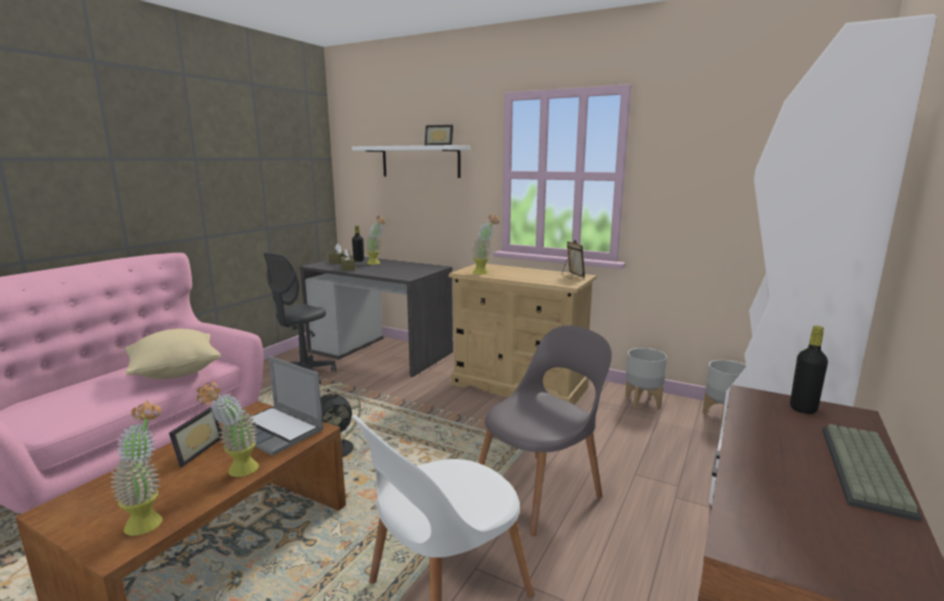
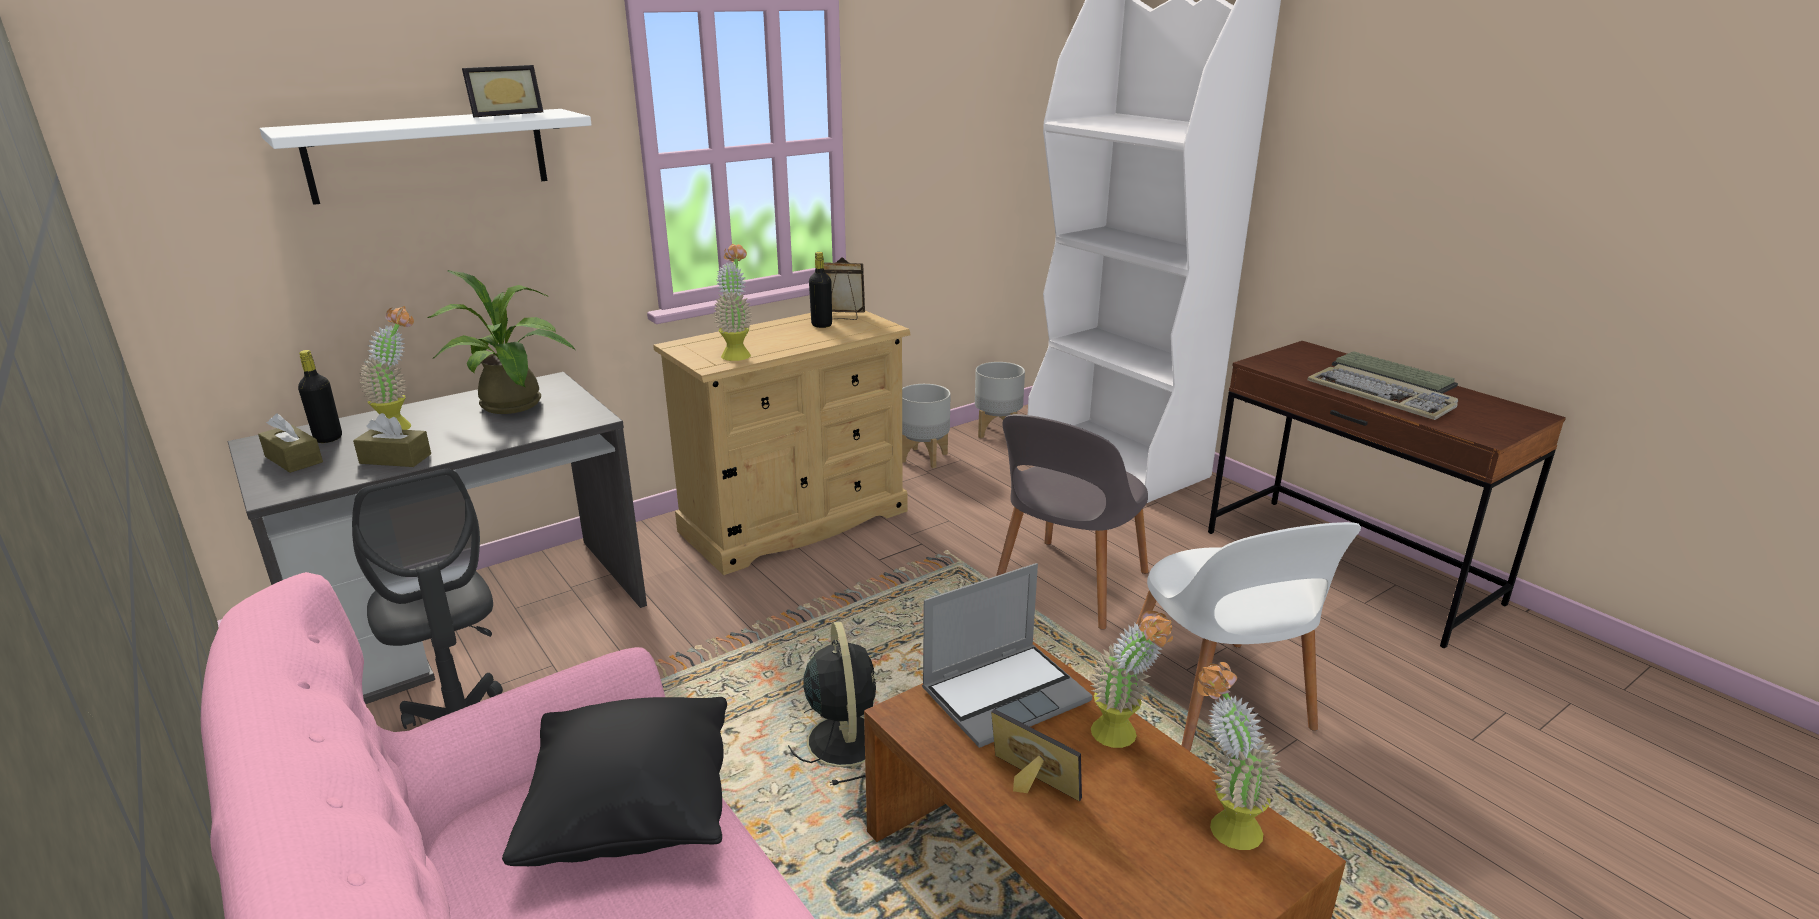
camera: 65 degrees left, 10 degrees up
beige pillow [125,329,221,379] -> black pillow [502,697,727,866]
grey chair [479,325,612,536] -> grey chair turned 135 degrees counterclockwise [996,414,1148,630]
black bottle [790,326,828,414] -> black bottle moved to [809,252,832,328]
none -> potted plant [427,270,575,414]
none -> keyboard [1307,364,1458,420]

